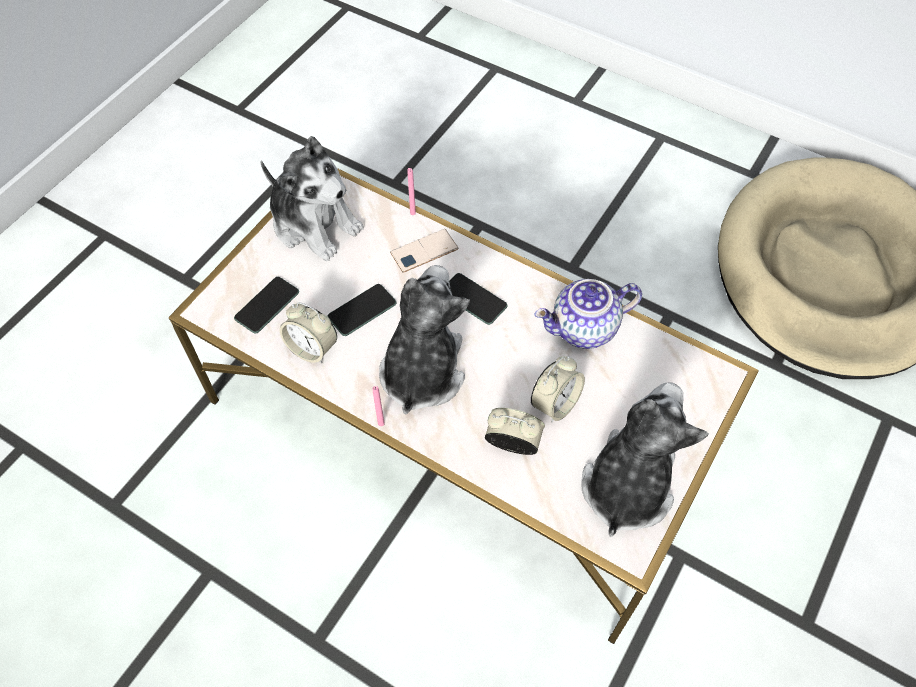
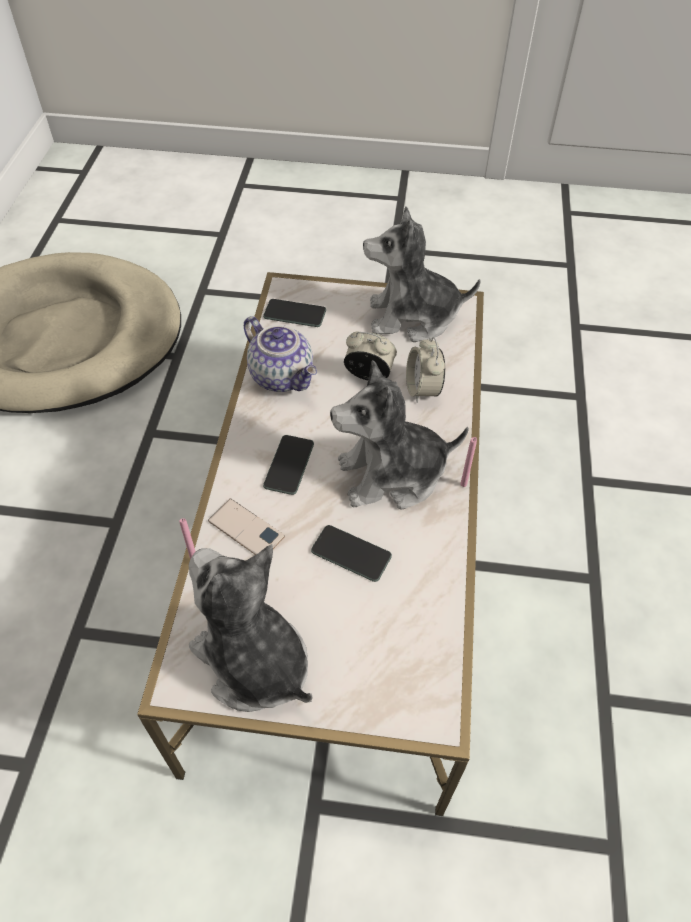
camera: 115 degrees left, 5 degrees down
phone [234,277,299,334] -> phone moved to [263,299,326,327]
plush toy [260,136,364,261] -> plush toy turned 60 degrees counterclockwise [189,544,313,712]
alarm clock [280,302,337,363] -> none

